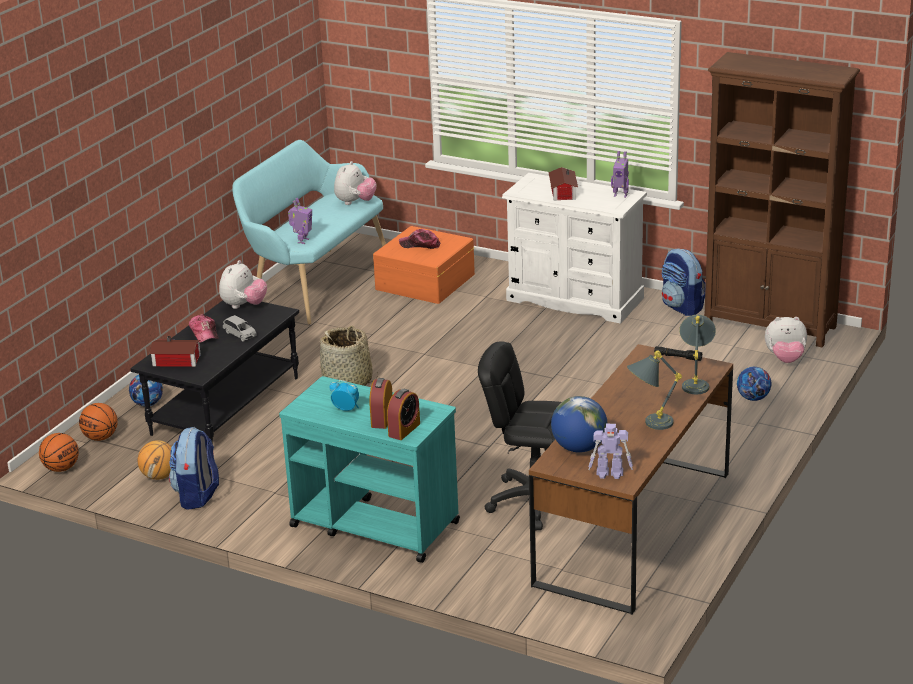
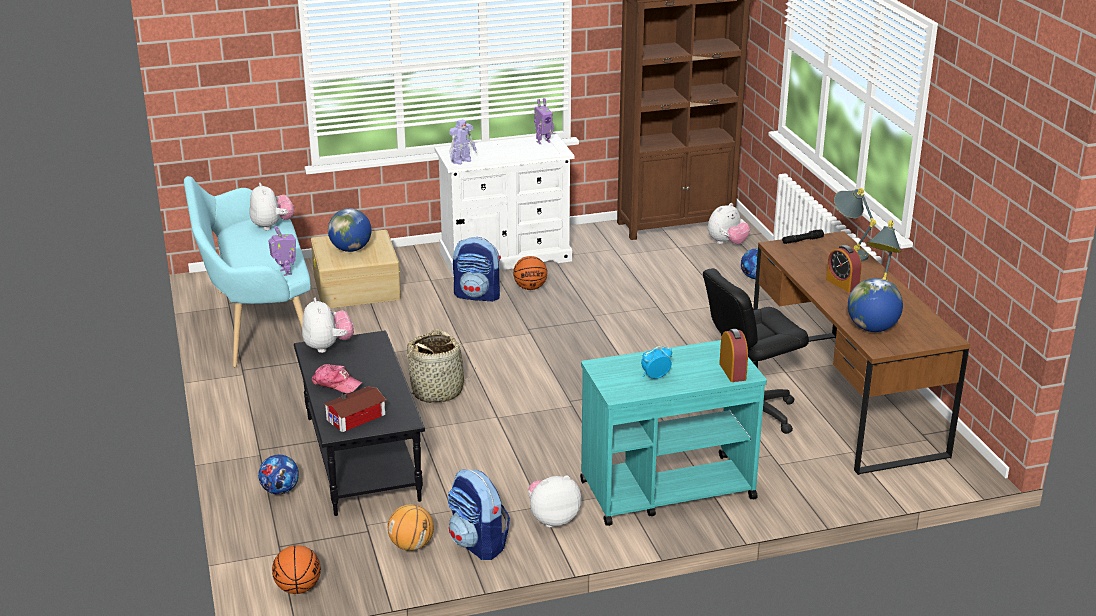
camera: 45 degrees left, 0 degrees up
basketball [79,403,118,441] -> basketball moved to [513,256,547,290]
grey toy car [223,315,257,342] -> none
alarm clock [369,378,393,429] -> alarm clock moved to [826,245,862,292]
orange storage box [373,226,475,304] -> beige storage box [311,230,401,308]
cap [399,229,440,249] -> globe [328,208,371,252]
toy house [548,167,578,201] -> none
toy robot [588,424,633,479] -> toy robot moved to [449,119,477,165]
backpack [662,248,706,316] -> backpack moved to [453,237,501,302]
none -> plush toy [528,475,582,527]

